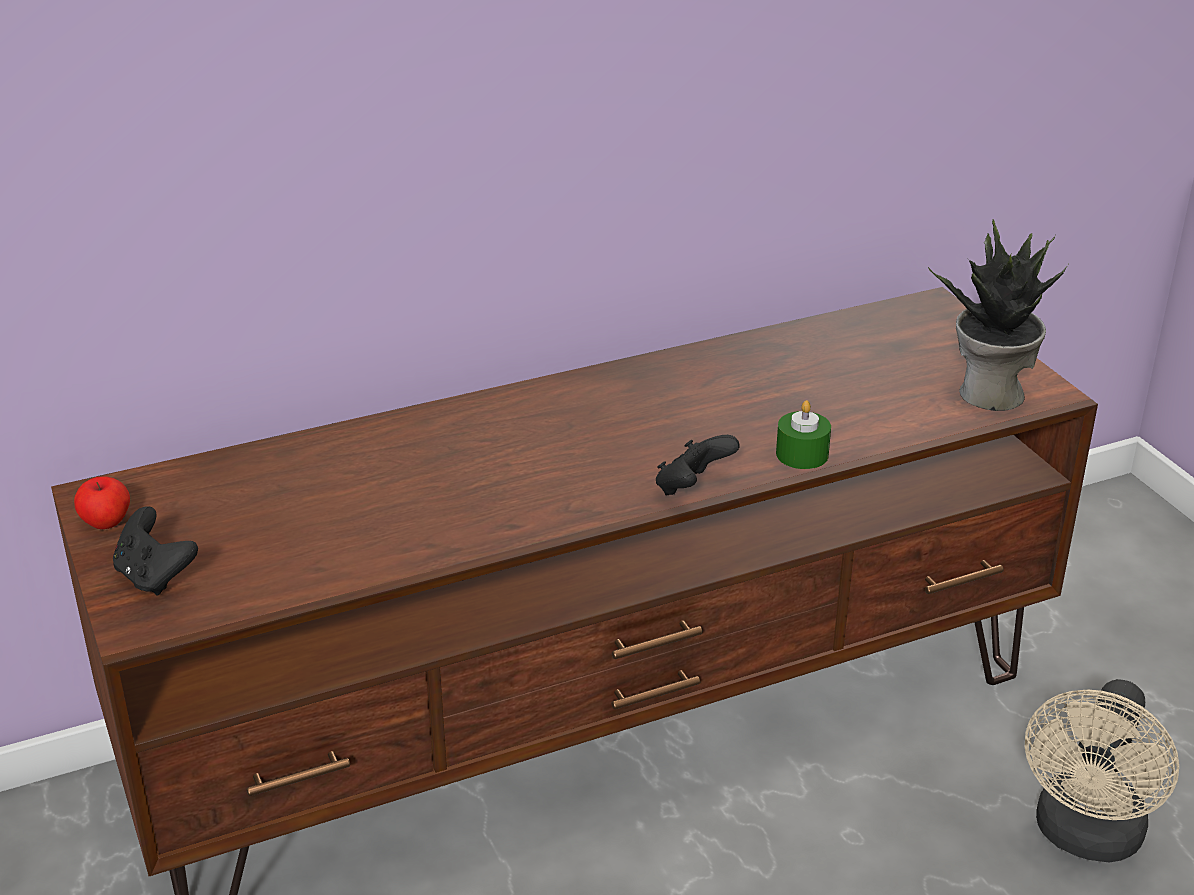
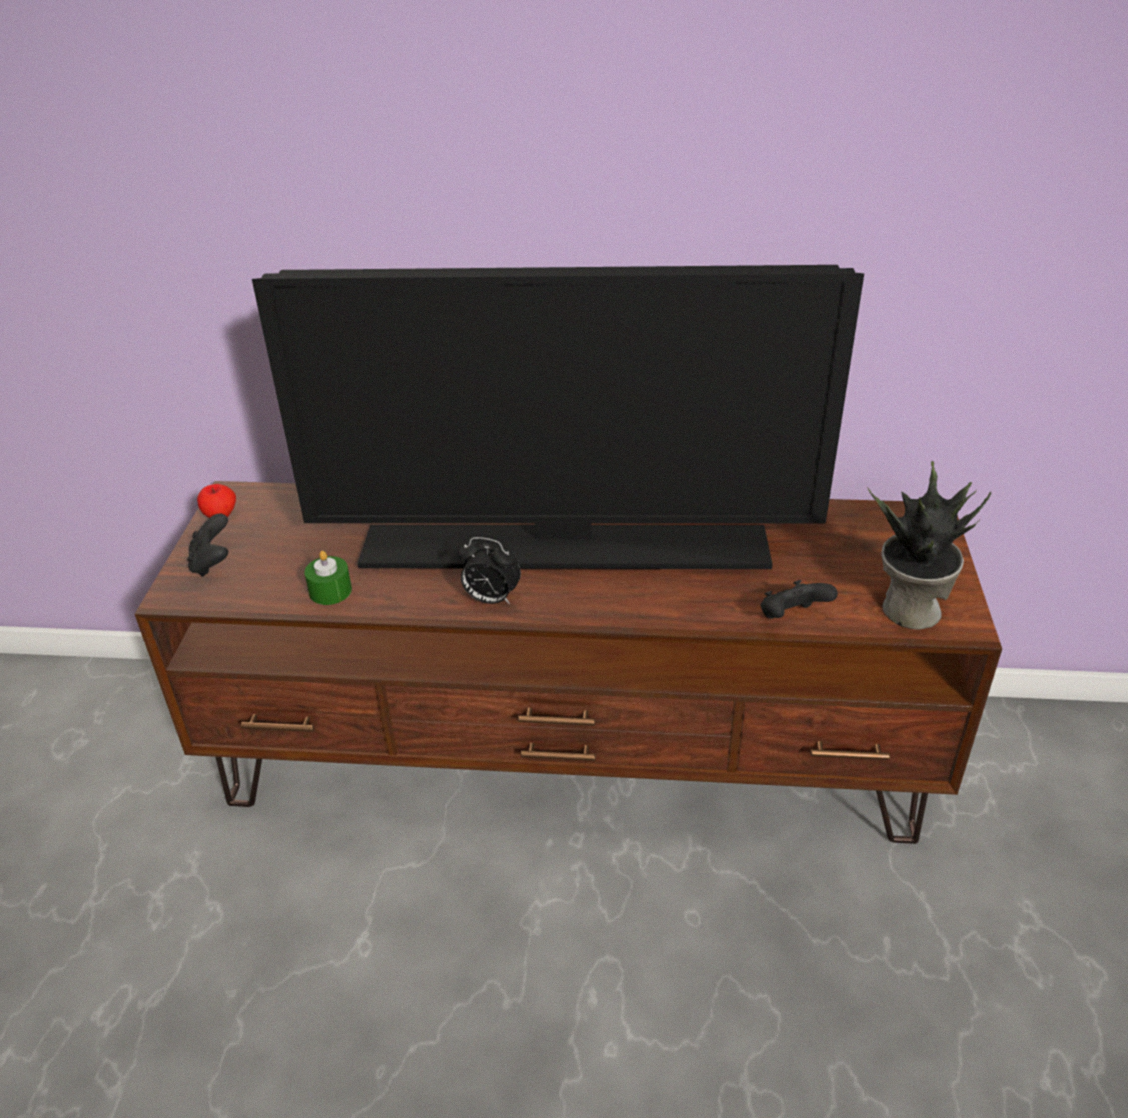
camera: 30 degrees right, 5 degrees up
black game controller [656,435,740,495] -> black game controller moved to [761,580,838,619]
green candle [776,400,831,469] -> green candle moved to [304,551,352,605]
beige fan [1025,679,1179,863] -> none
none -> television [252,265,864,569]
none -> alarm clock [458,537,521,604]

